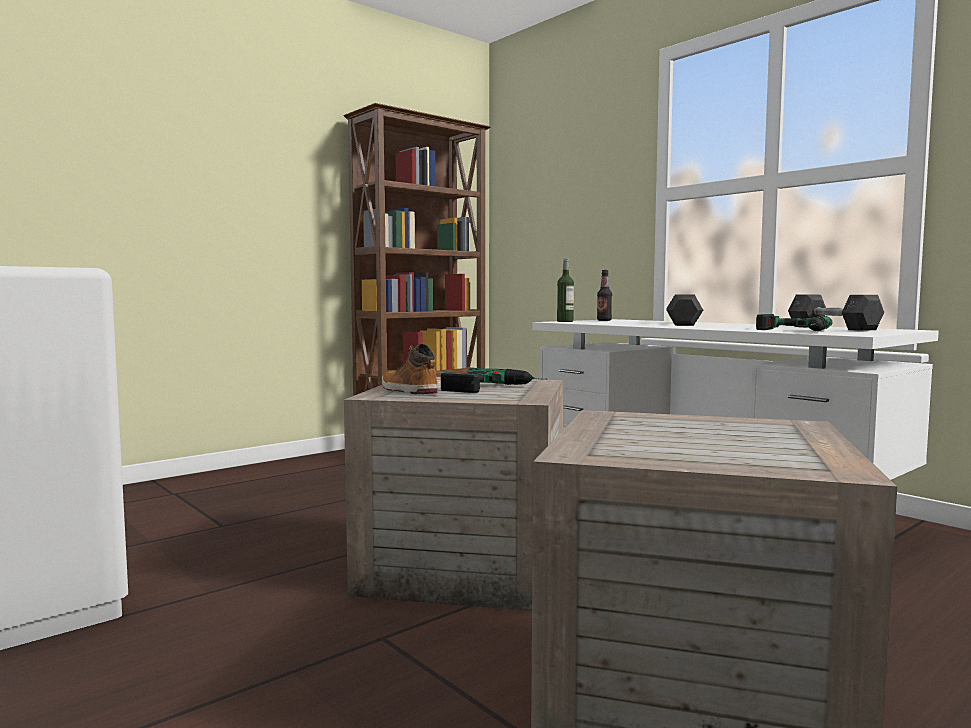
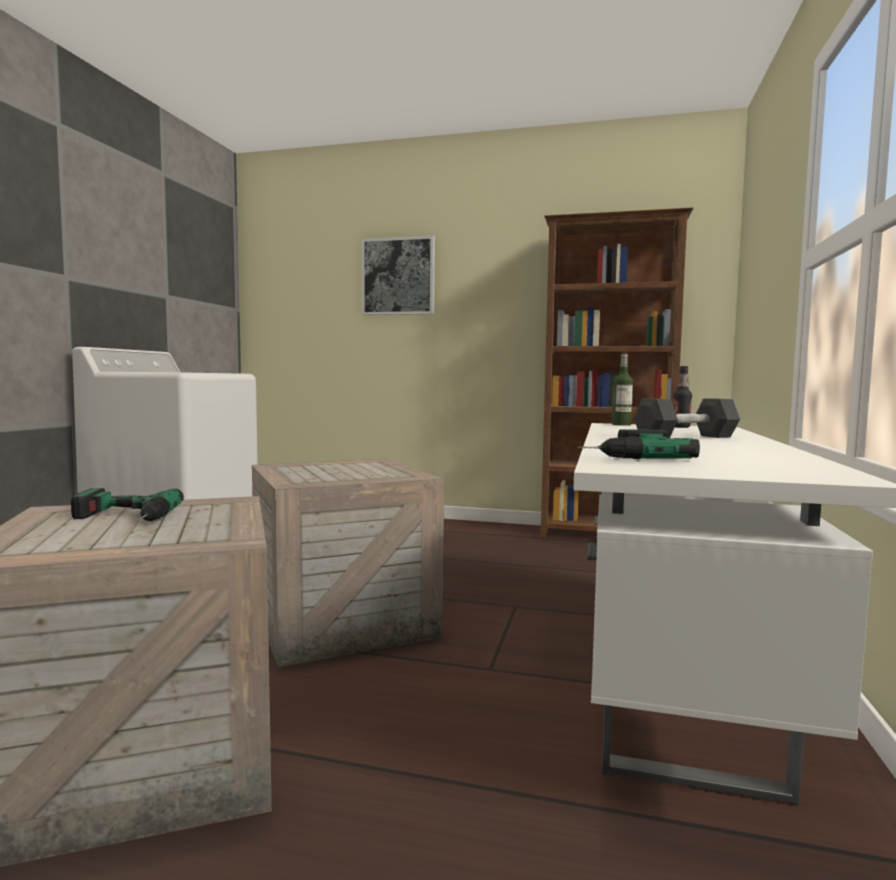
camera: 55 degrees right, 0 degrees up
boot [382,344,438,394] -> none
power drill [441,368,548,393] -> power drill moved to [71,488,184,521]
grey dumbbell [788,295,884,331] -> none
none -> picture [361,236,435,315]

